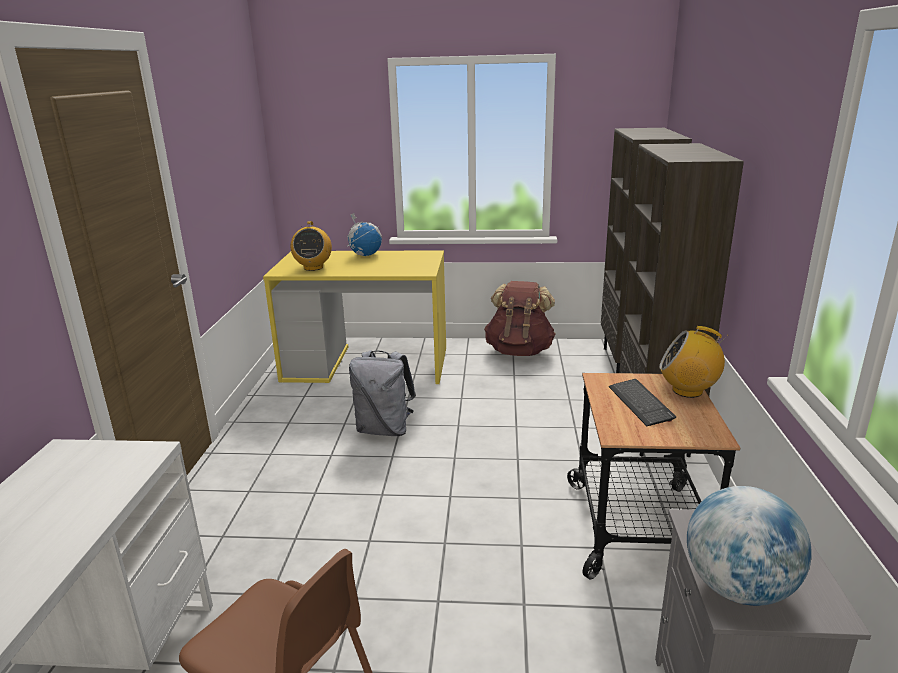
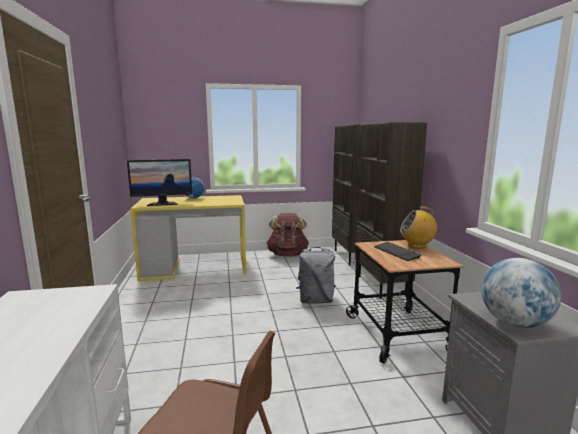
camera: 15 degrees left, 10 degrees down
radio [290,221,332,271] -> monitor [127,159,192,206]
grey backpack [349,350,416,436] -> grey backpack moved to [296,247,336,304]

